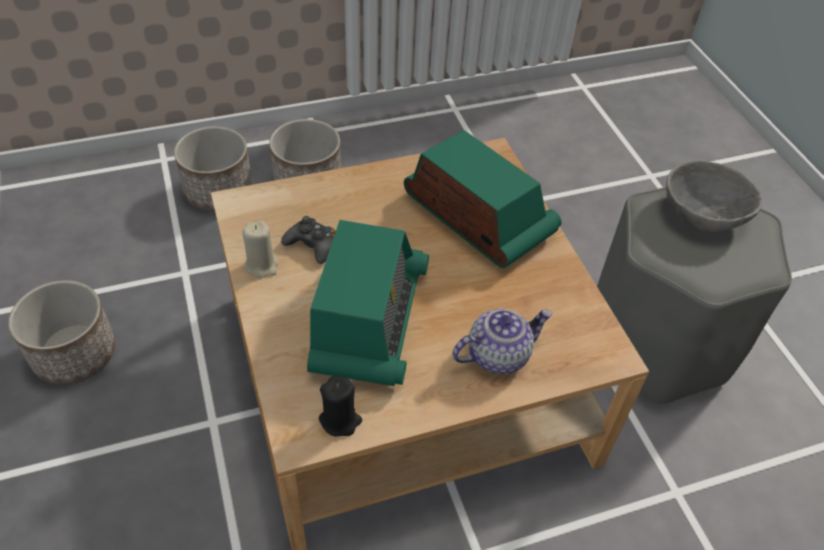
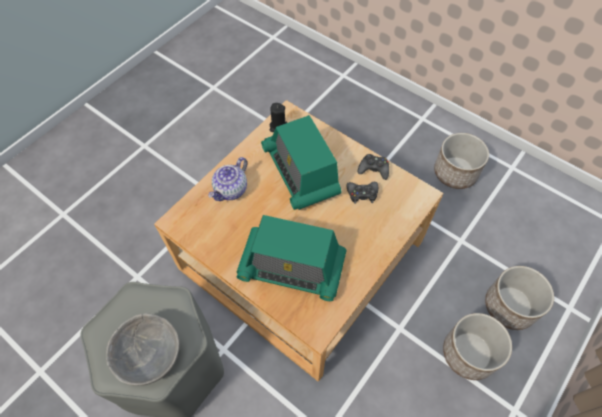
camera: 150 degrees right, 10 degrees up
beige candle [242,221,278,278] -> black game controller [358,154,389,180]

